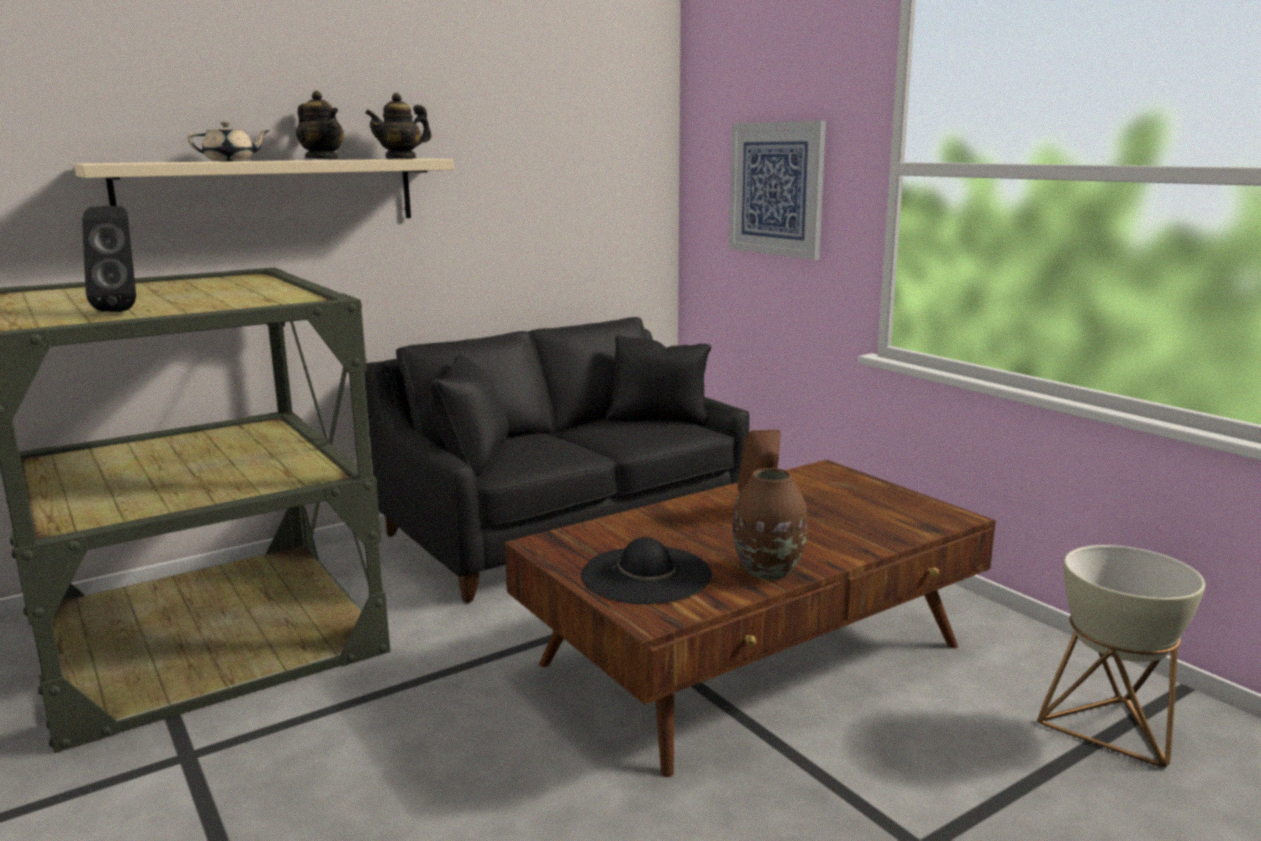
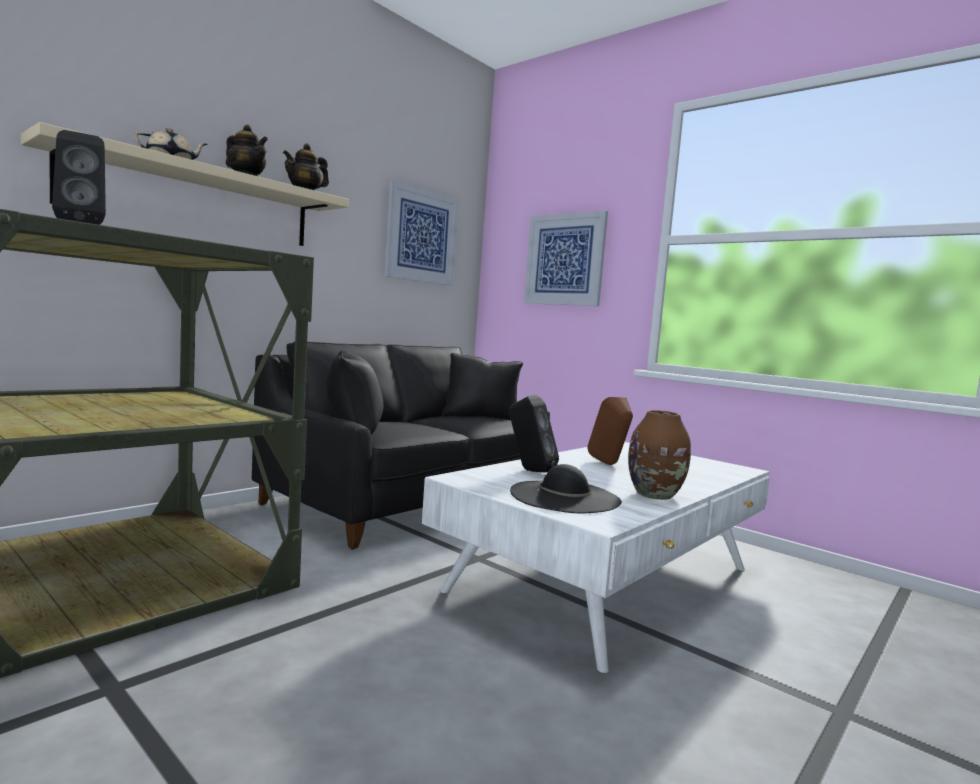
camera: 15 degrees left, 10 degrees down
brown coffee table [505,460,996,777] -> white coffee table [422,442,770,673]
planter [1037,545,1205,767] -> none
none -> picture [384,181,459,286]
none -> black speaker [509,395,559,473]

